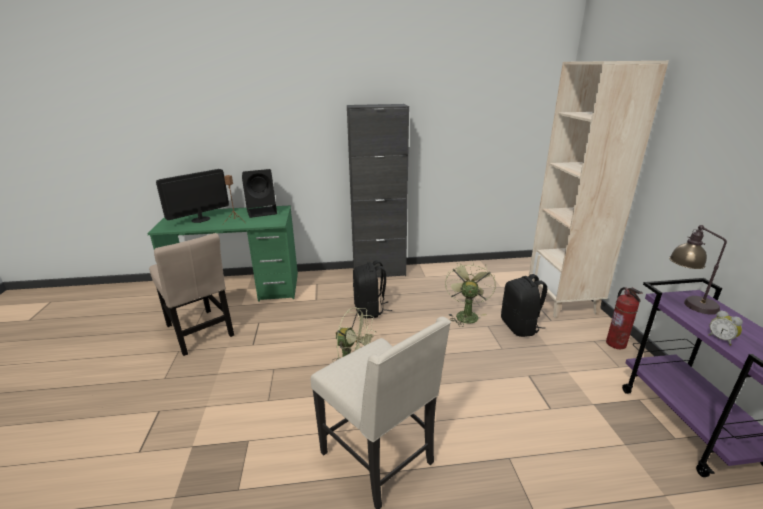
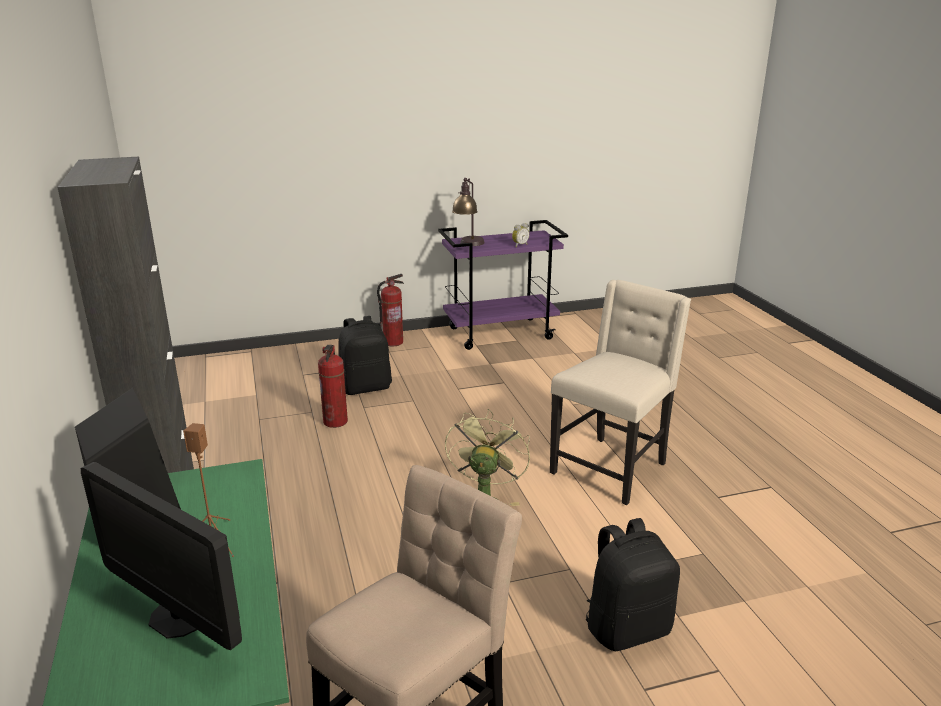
camera: 100 degrees left, 0 degrees up
black backpack [353,260,392,318] -> black backpack moved to [586,518,680,651]
green fan [445,260,496,327] -> fire extinguisher [318,345,348,428]
beige bookcase [529,61,669,318] -> none

